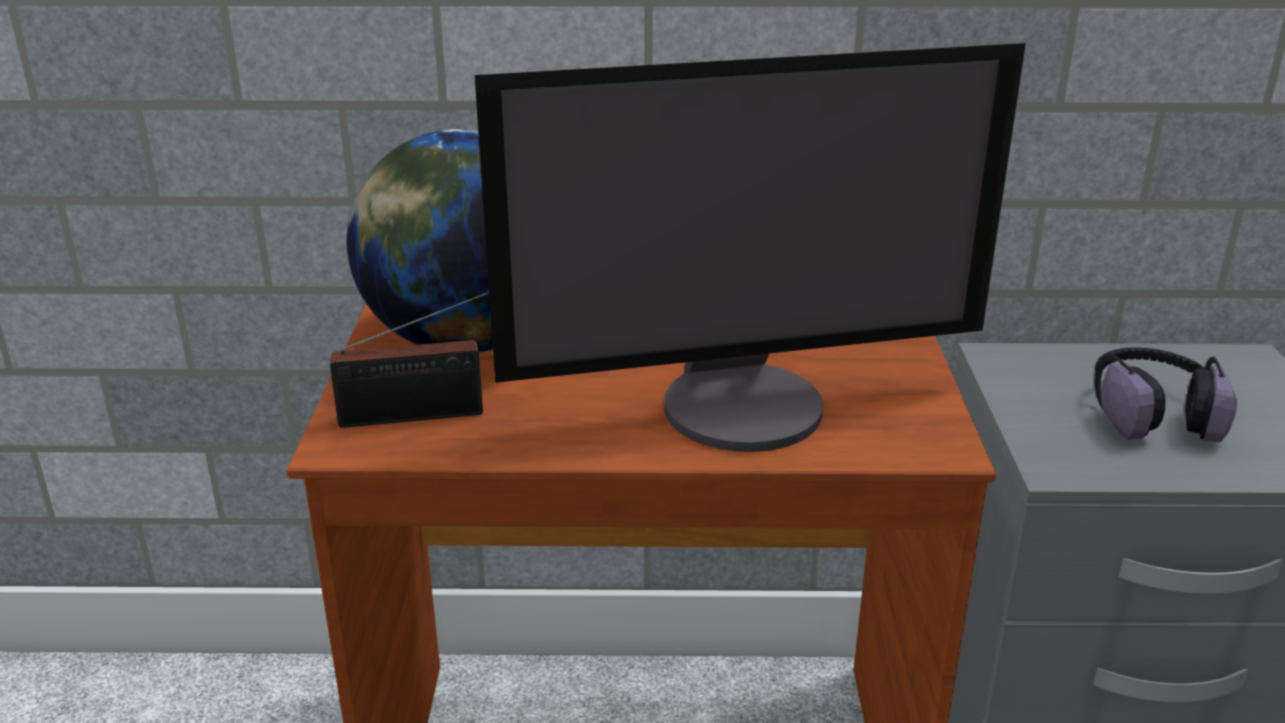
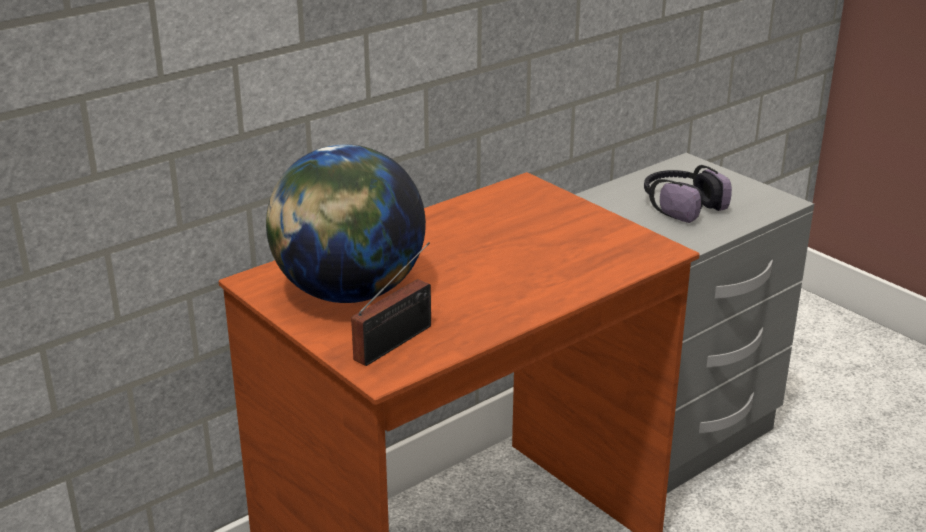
camera: 40 degrees left, 0 degrees up
monitor [475,43,1026,452] -> none

